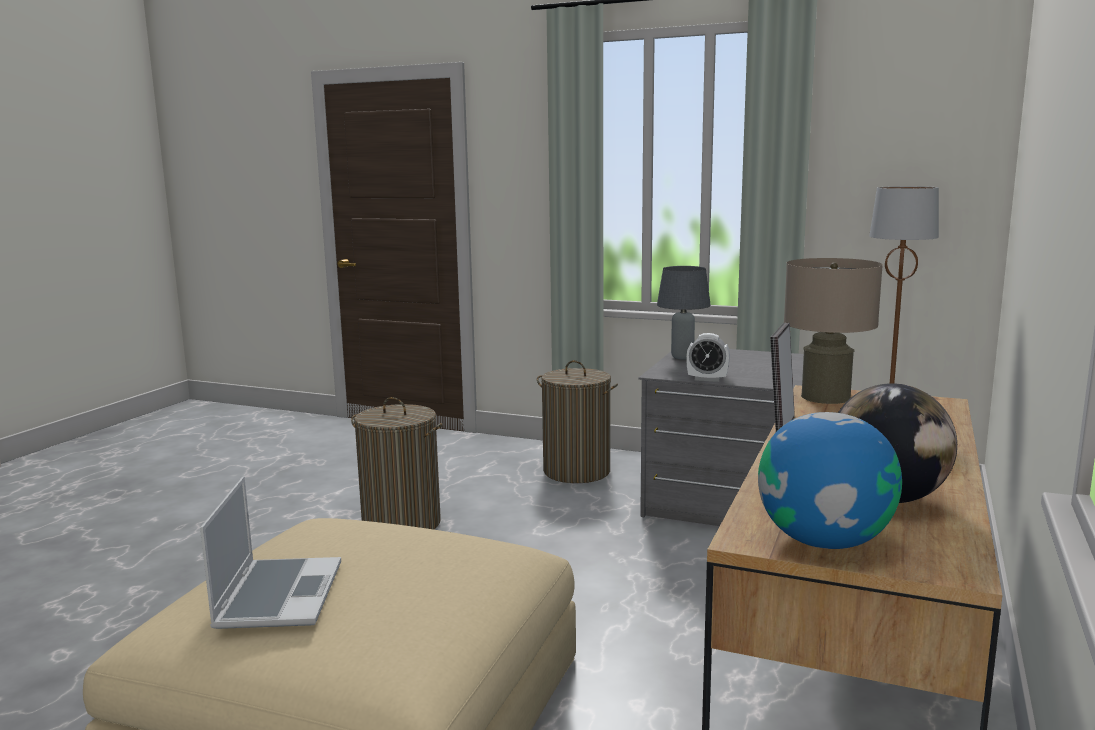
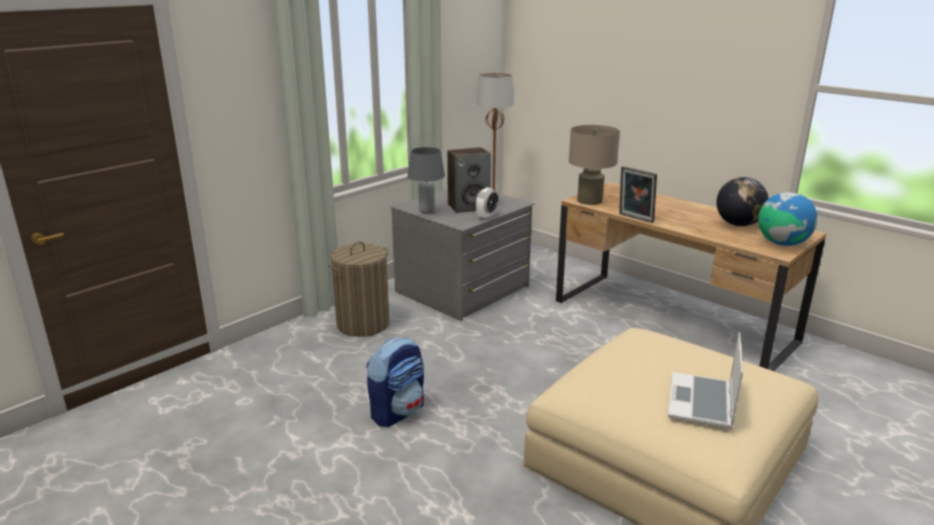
camera: 70 degrees left, 10 degrees up
laptop [200,476,341,629] -> laptop turned 90 degrees counterclockwise [668,332,743,429]
laundry basket [351,397,443,530] -> backpack [366,337,424,427]
none -> speaker [447,147,491,213]

